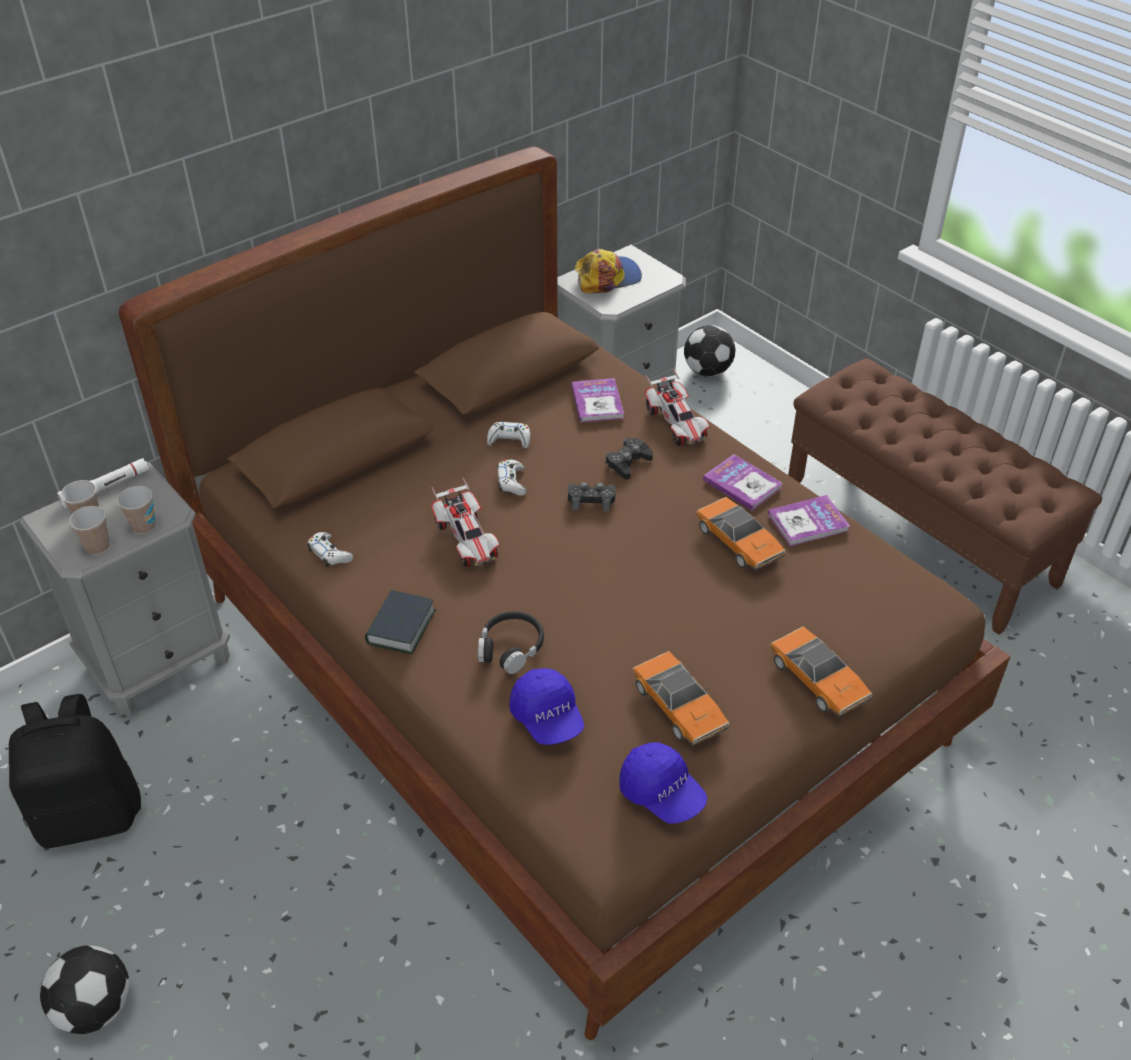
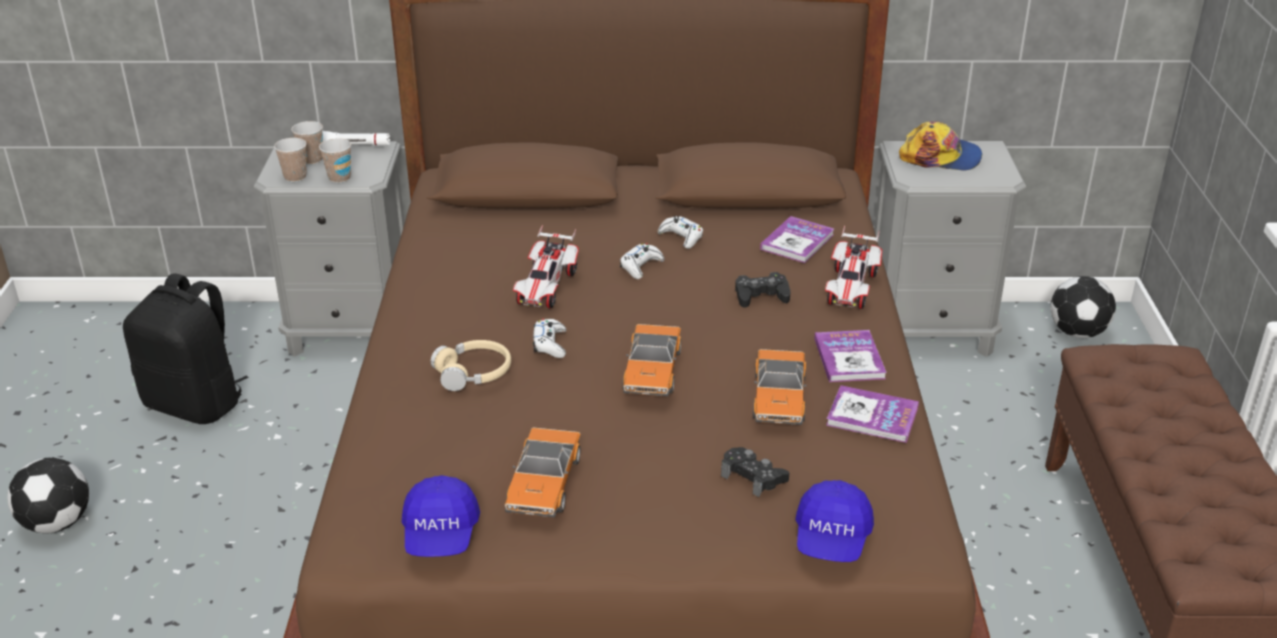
camera: 40 degrees right, 10 degrees down
white game controller [308,532,353,568] -> white game controller moved to [533,319,566,358]
book [365,590,436,654] -> none
black headphones [478,611,544,674] -> beige headphones [431,340,511,391]
blue cap [509,668,584,745] -> blue cap moved to [795,480,874,562]
black game controller [568,482,616,511] -> black game controller moved to [721,447,789,497]
toy car [770,627,872,717] -> toy car moved to [622,324,681,396]

